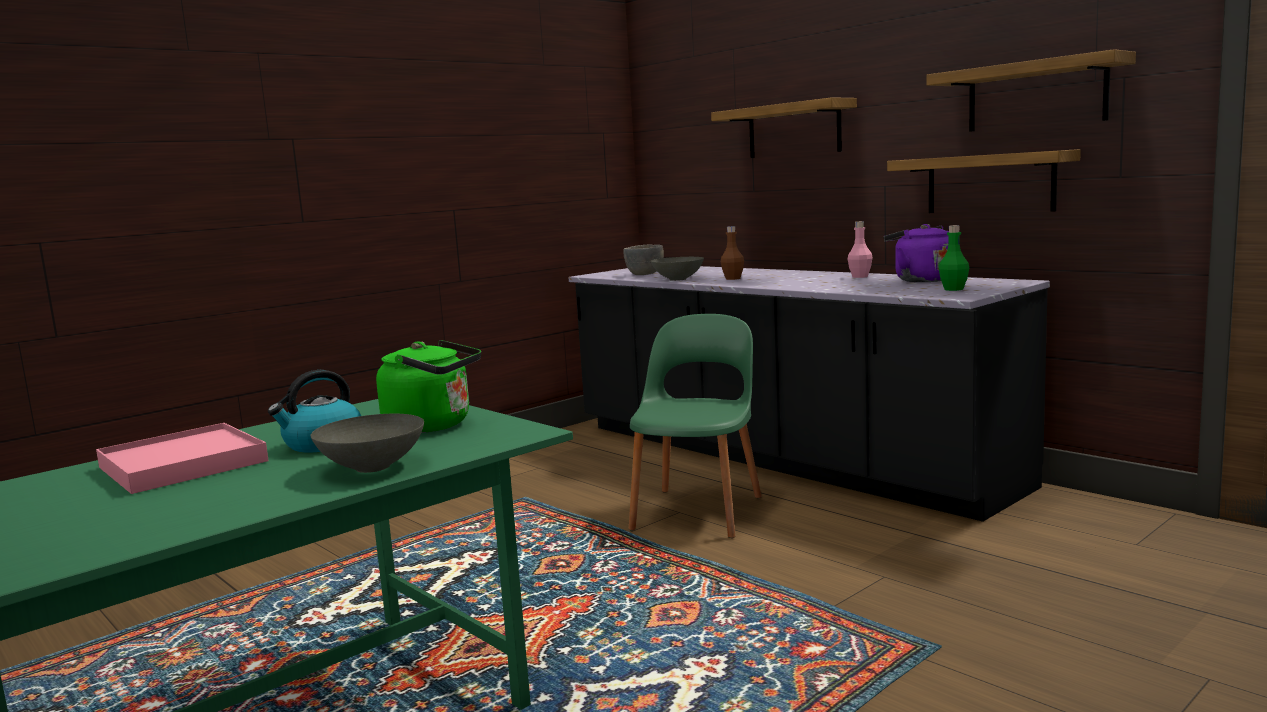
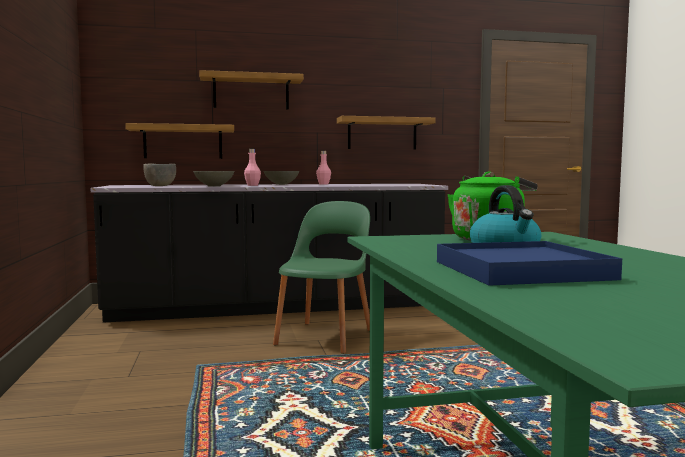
camera: 60 degrees left, 5 degrees down
pink tray [96,423,269,494] -> blue tray [437,241,622,286]
grey bowl [311,414,424,473] -> grey bowl moved to [264,171,299,185]
green chair [629,314,762,538] -> green chair turned 60 degrees clockwise [273,201,370,354]
brown bottle [721,226,744,280] -> pink bottle [244,149,261,186]
purple kettle [884,224,949,282] -> none
shelf [926,49,1136,132] -> shelf moved to [125,123,234,159]
green bottle [939,225,969,291] -> none

